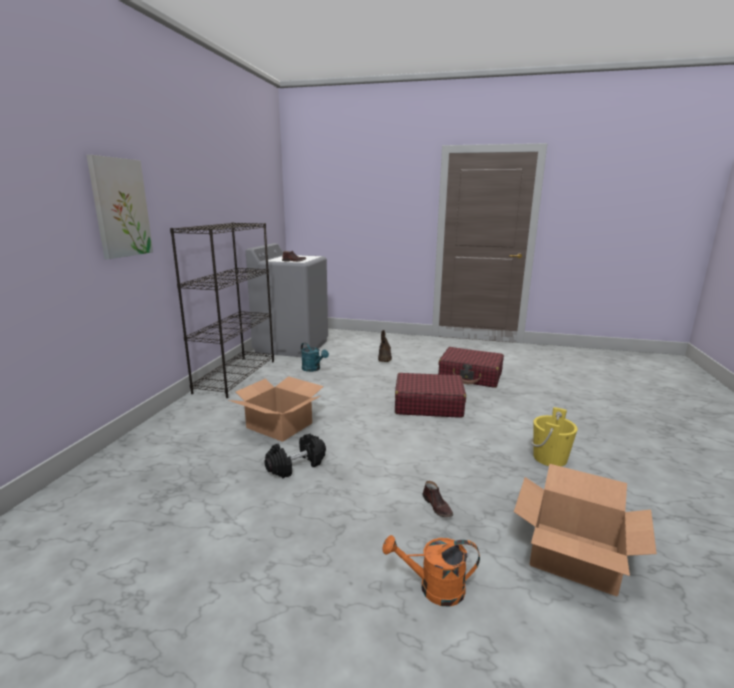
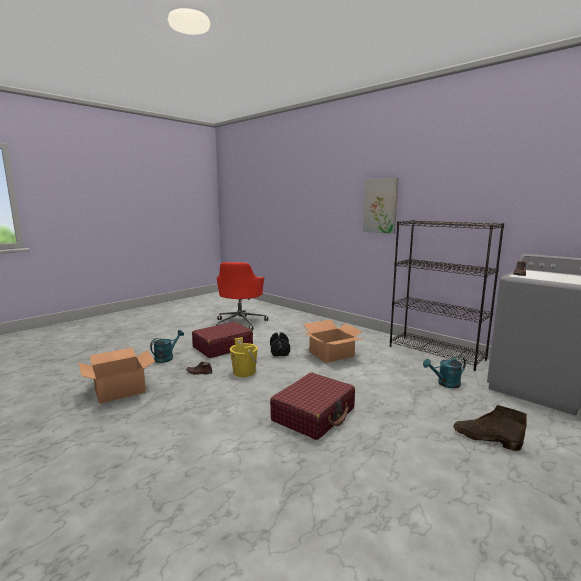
camera: 120 degrees right, 5 degrees down
orange watering can [382,535,480,607] -> turquoise watering can [150,330,184,363]
red suitcase [438,347,504,388] -> red suitcase moved to [192,322,253,358]
yellow bucket [531,407,578,467] -> yellow bucket moved to [230,337,258,377]
none -> red office chair [216,262,268,331]

